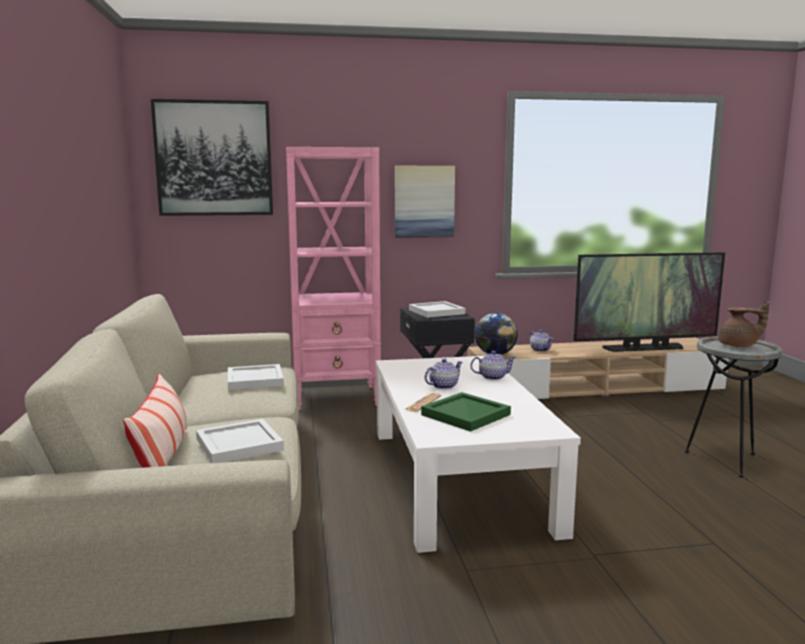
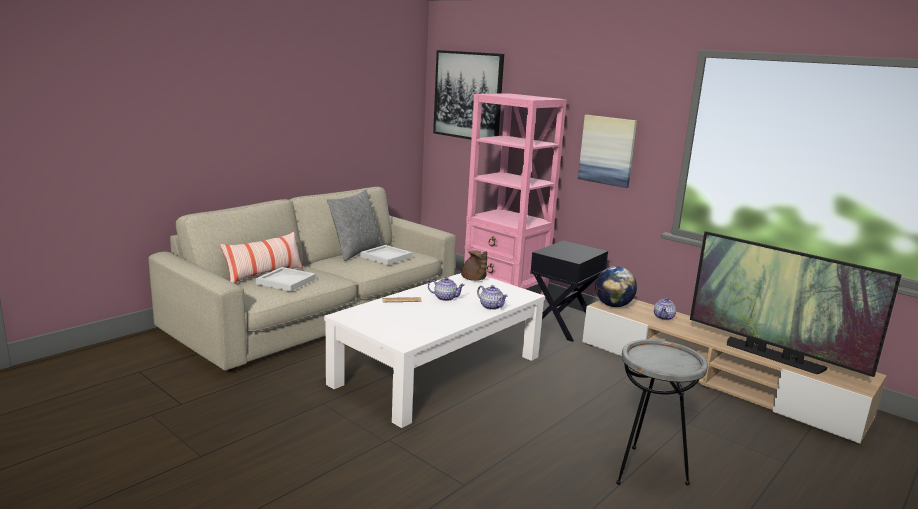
camera: 50 degrees right, 5 degrees up
white tray [409,301,465,318] -> none
green tray [421,392,511,432] -> none
brown teapot [718,301,769,347] -> brown teapot moved to [461,250,487,281]
none -> grey pillow [327,190,382,261]

